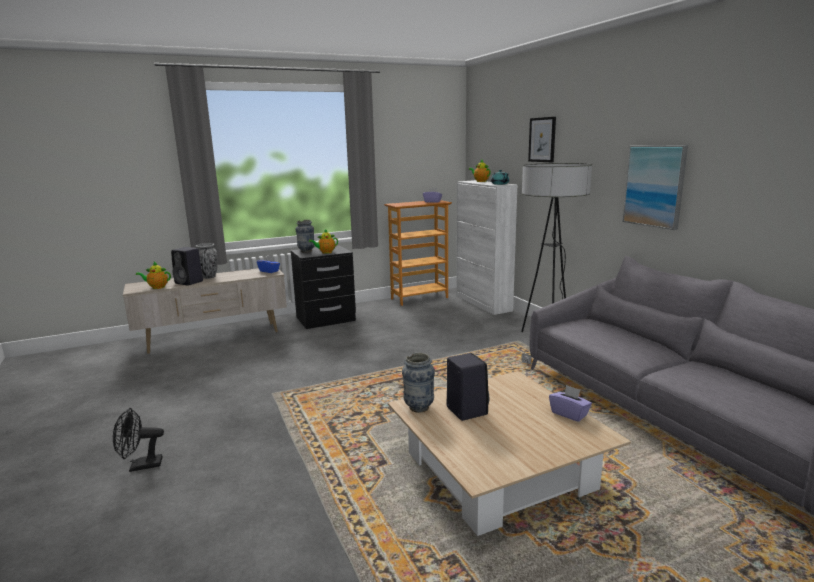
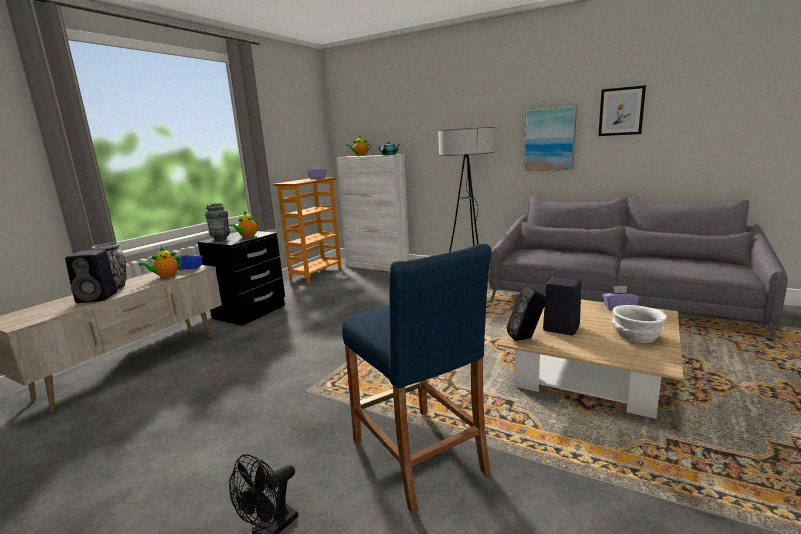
camera: 35 degrees left, 0 degrees up
teapot [136,262,171,289] -> teapot moved to [138,247,182,278]
vase [402,353,435,413] -> black speaker [507,287,546,341]
picture [528,117,556,162] -> picture moved to [598,85,646,136]
none -> blue stool [342,244,492,514]
none -> white bowl [612,305,667,343]

